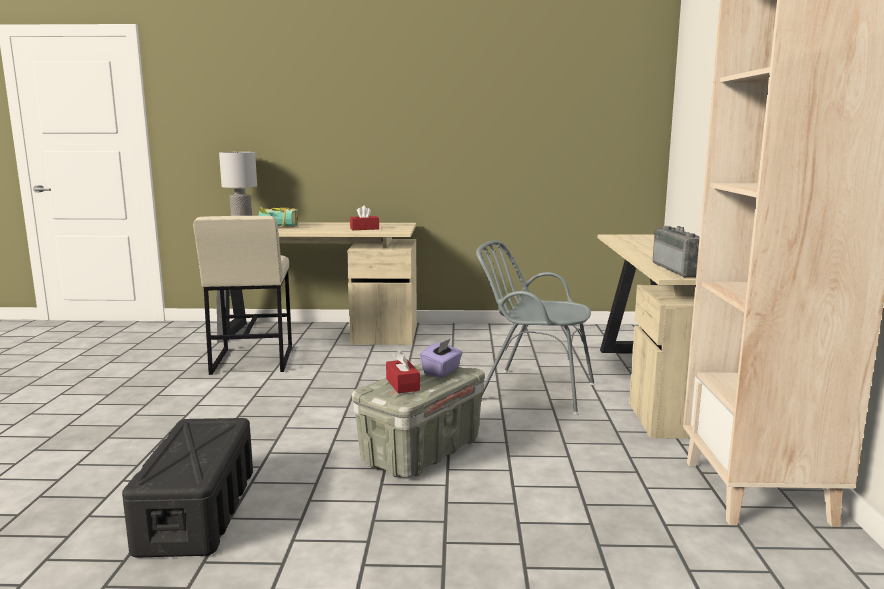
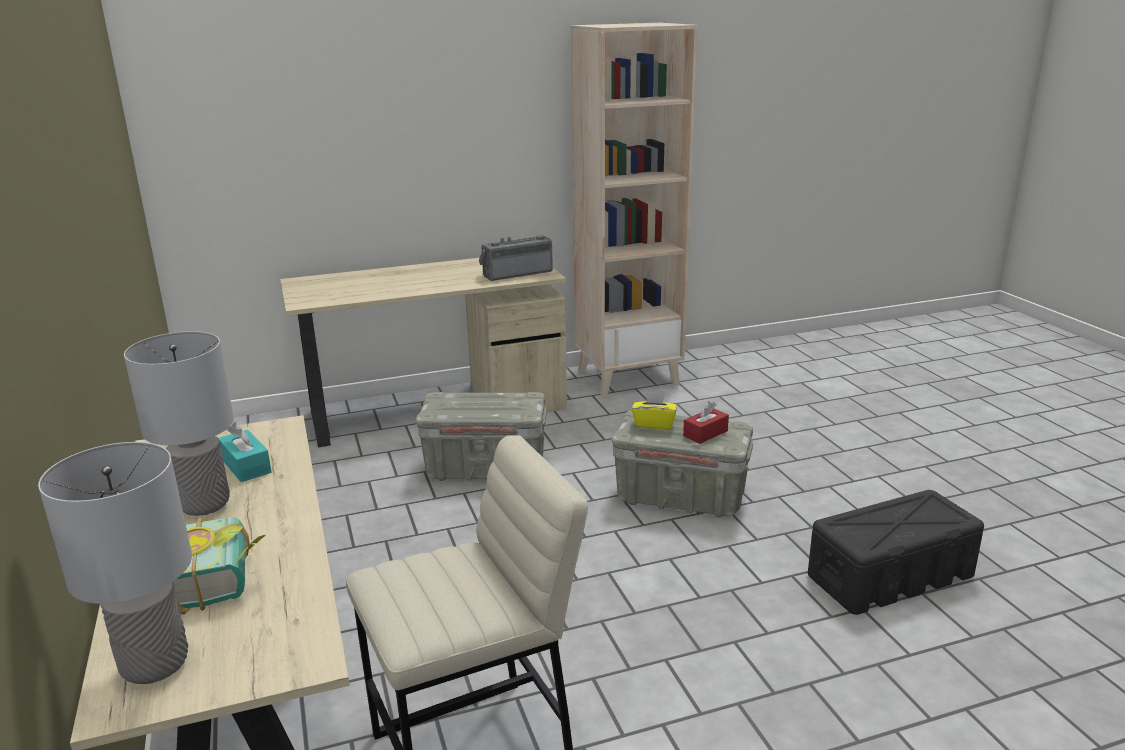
camera: 110 degrees left, 10 degrees up
red tissue box [350,206,379,230] -> turquoise tissue box [218,422,272,482]
purple tissue box [420,338,463,377] -> yellow tissue box [632,391,677,429]
grey chair [476,240,595,415] -> grey storage box [416,392,547,481]
none -> grey table lamp [124,331,234,516]

